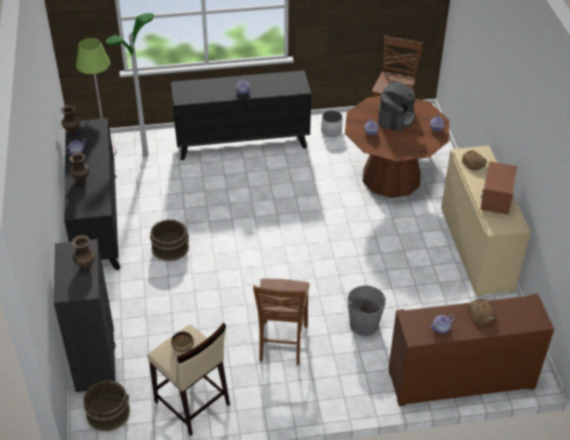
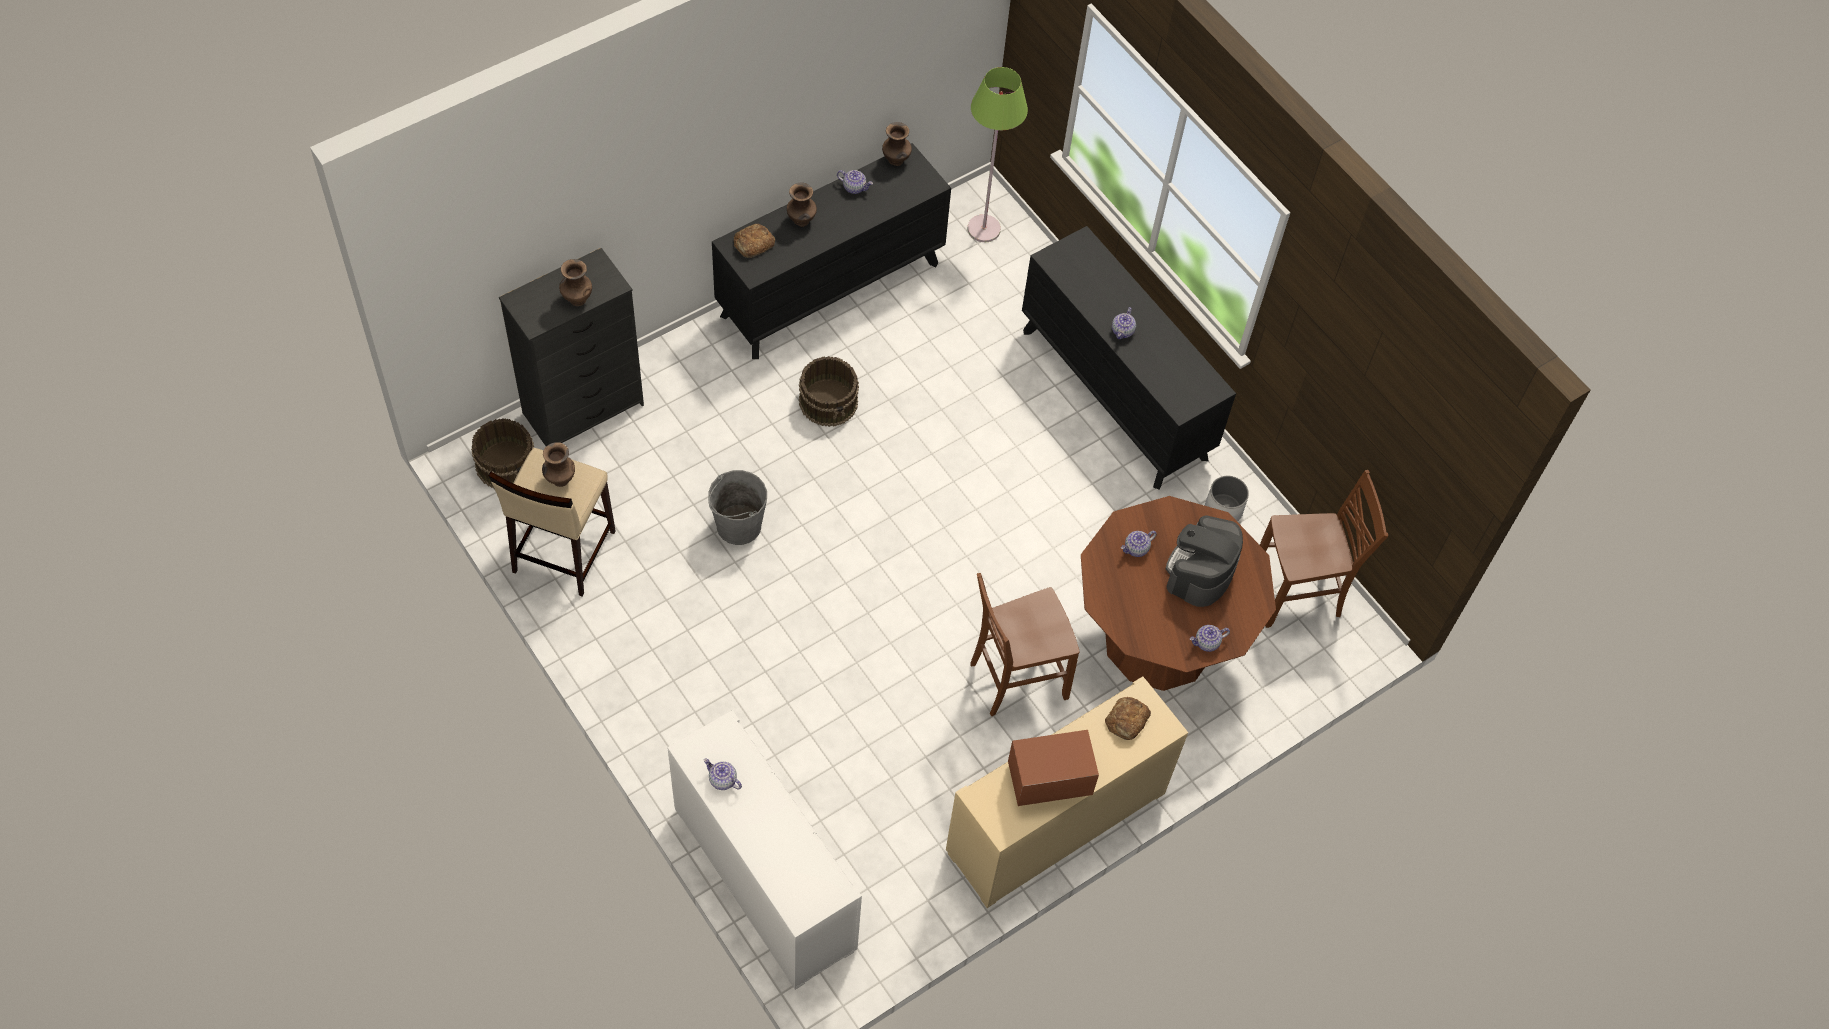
camera: 60 degrees right, 15 degrees up
floor lamp [106,13,154,157] -> none
bowl [171,331,194,352] -> brown vase [542,442,575,487]
brown chair [253,278,310,365] -> brown chair moved to [970,573,1080,716]
grey bucket [348,286,386,336] -> grey bucket moved to [708,470,767,545]
coffee machine [378,82,416,131] -> coffee machine turned 120 degrees clockwise [1166,515,1243,607]
brown cabinet [389,293,554,406] -> white cabinet [667,710,862,990]
bread [469,299,496,324] -> bread moved to [734,224,775,258]

